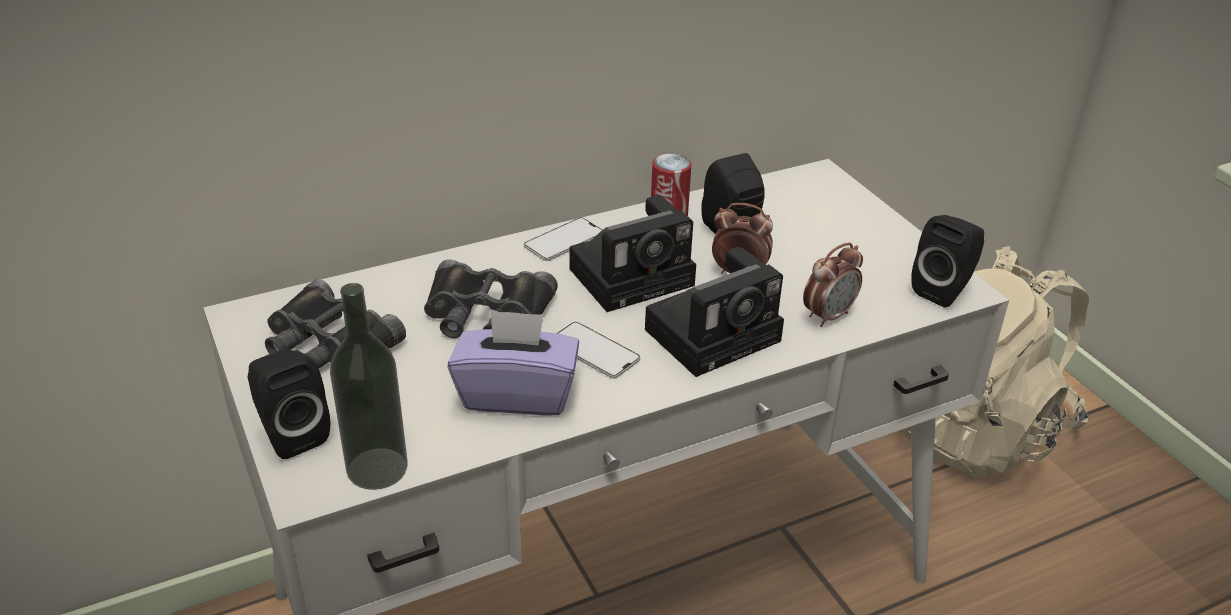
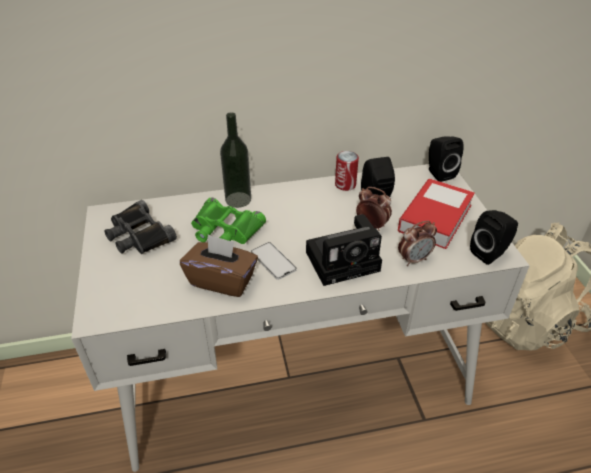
camera: 15 degrees right, 5 degrees up
black speaker [248,350,330,459] -> black speaker moved to [429,136,464,182]
bottle [330,283,408,490] -> bottle moved to [220,112,251,208]
black binoculars [424,260,558,338] -> green binoculars [191,197,266,244]
purple tissue box [448,309,579,416] -> brown tissue box [180,234,258,297]
phone [524,218,603,261] -> none
camera [569,195,696,312] -> none
none -> book [398,179,475,249]

